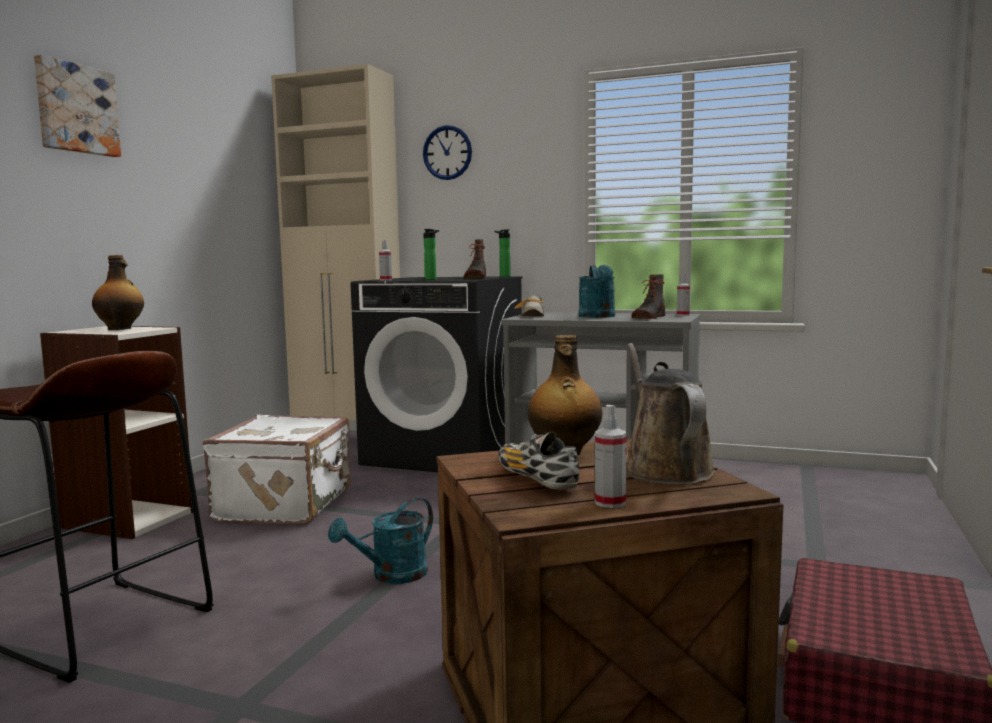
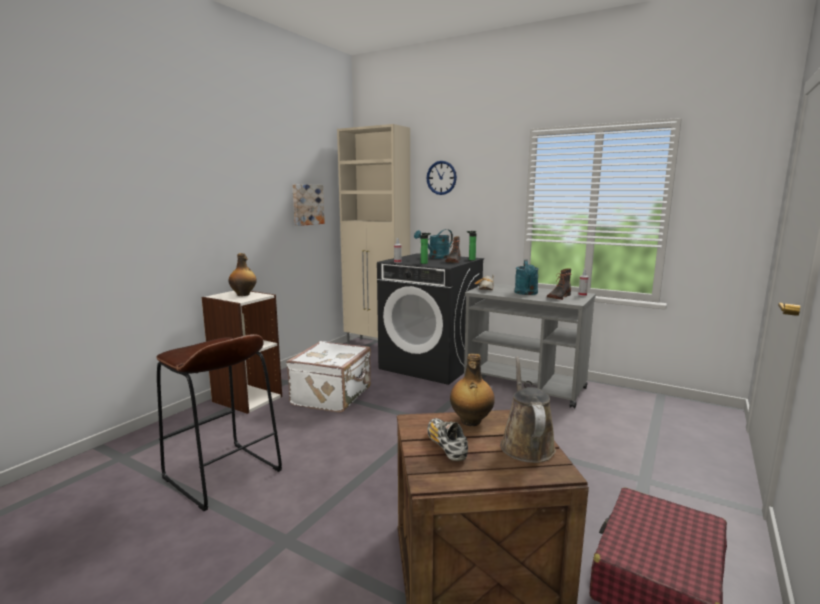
camera: 10 degrees right, 5 degrees up
picture [34,54,121,157] -> picture moved to [292,184,325,226]
turquoise watering can [328,497,433,584] -> turquoise watering can moved to [414,229,453,259]
spray bottle [595,405,627,508] -> none

